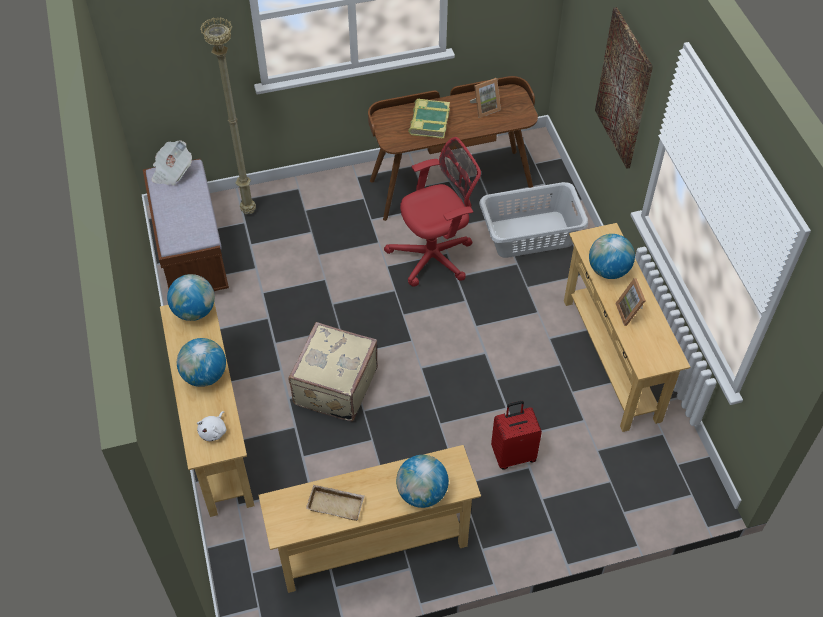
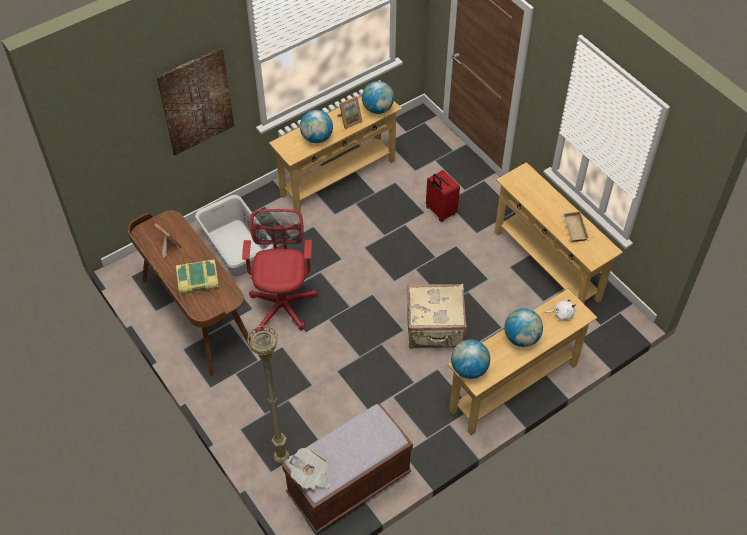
camera: 110 degrees left, 0 degrees up
red office chair [384,137,481,287] -> red office chair turned 45 degrees clockwise [242,209,318,333]
globe [396,455,449,508] -> globe moved to [362,81,394,114]

